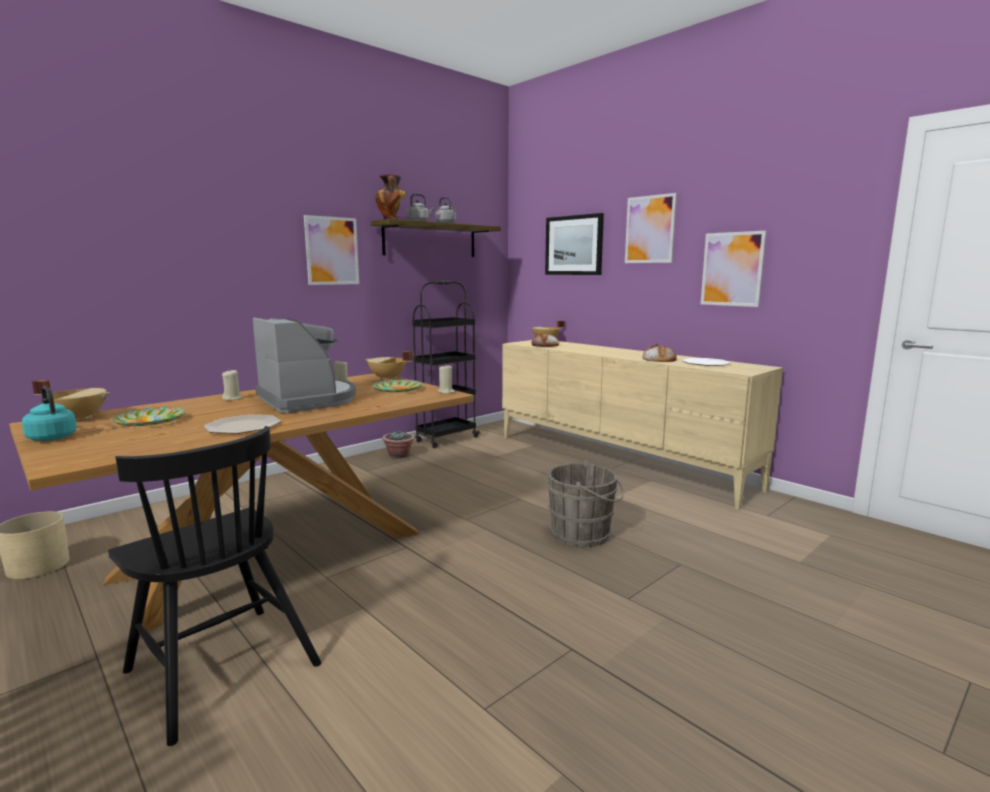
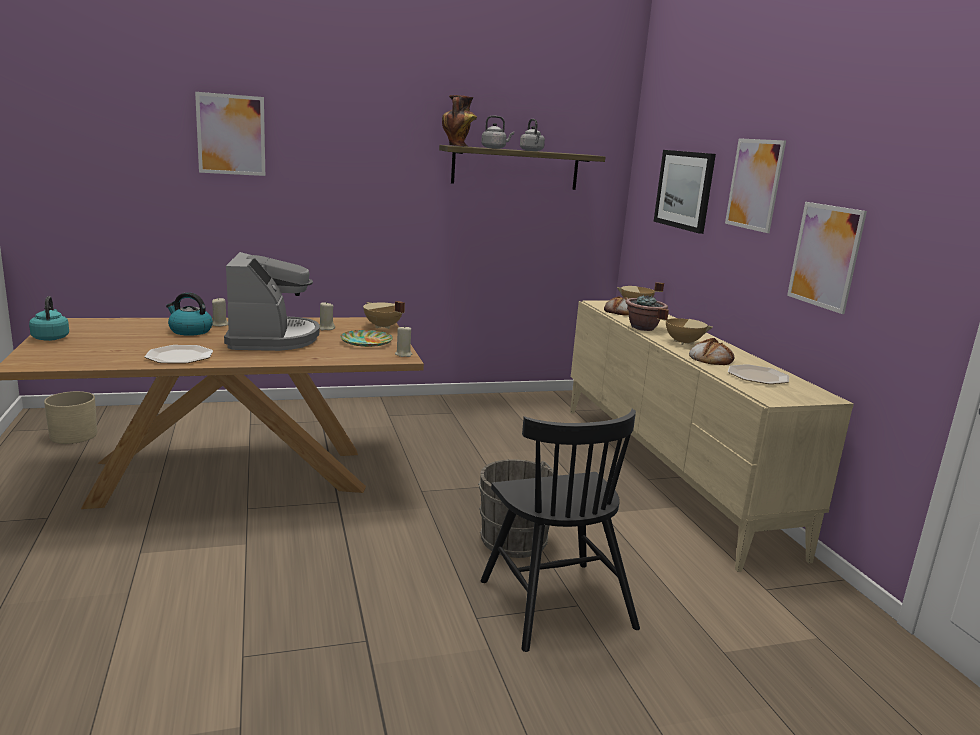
camera: 25 degrees right, 5 degrees up
beige cooking pot [32,380,110,420] -> beige cooking pot moved to [657,308,713,345]
black chair [108,426,321,746] -> black chair moved to [481,409,640,652]
plate [112,407,186,426] -> none
picture [304,215,359,285] -> picture moved to [195,92,265,176]
potted plant [382,430,415,458] -> potted plant moved to [626,295,668,331]
black cart [412,280,480,448] -> none
none -> kettle [166,292,213,336]

